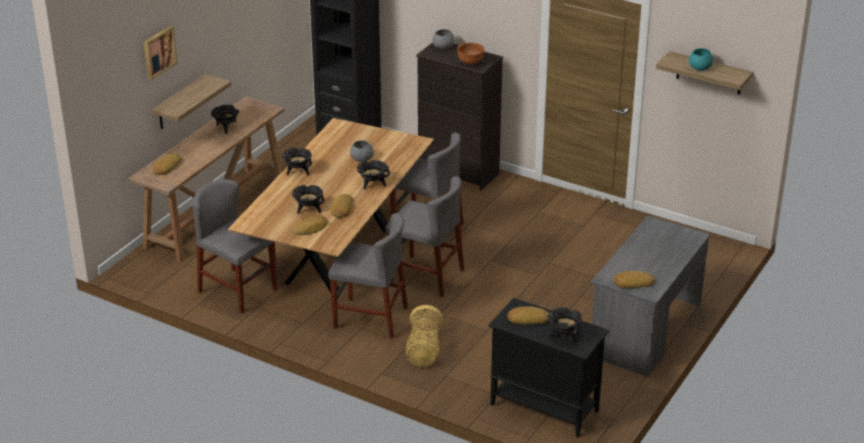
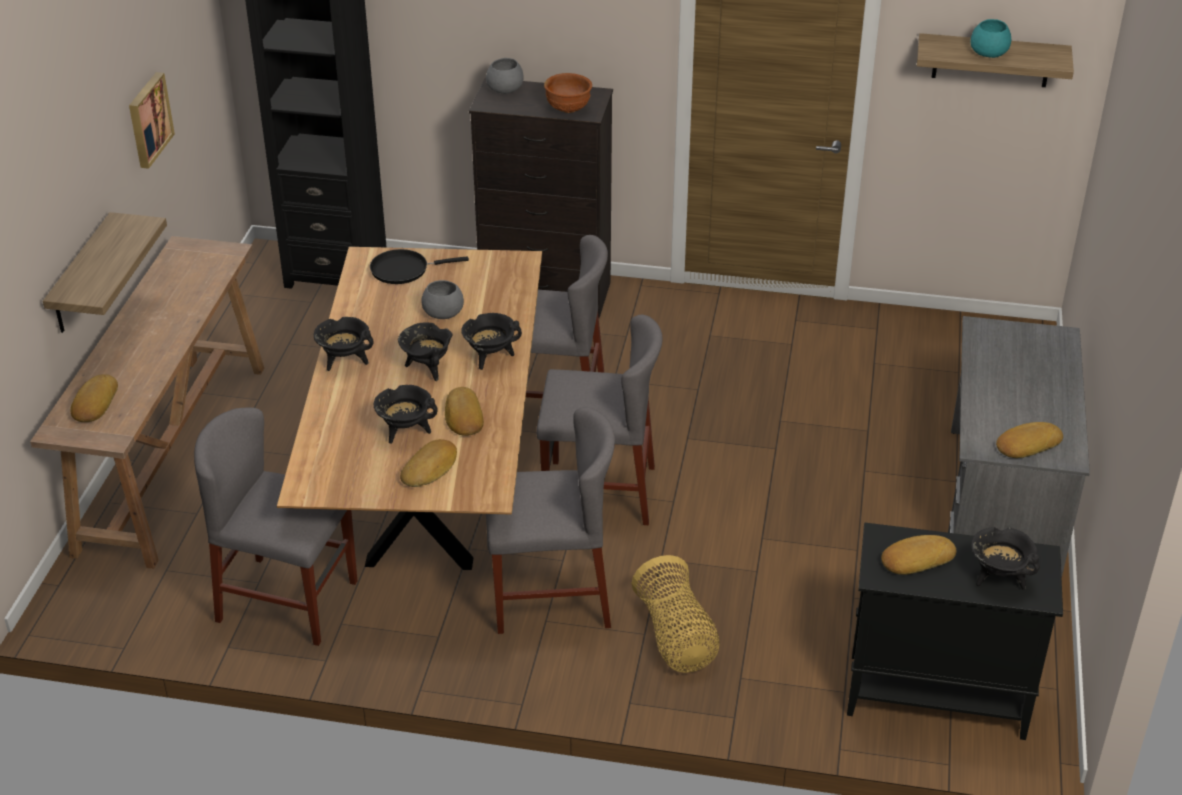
camera: 20 degrees left, 5 degrees up
picture [144,26,178,80] -> picture moved to [129,72,175,169]
black cooking pot [211,105,239,134] -> black cooking pot moved to [398,322,453,381]
none -> black frying pan [370,249,469,284]

